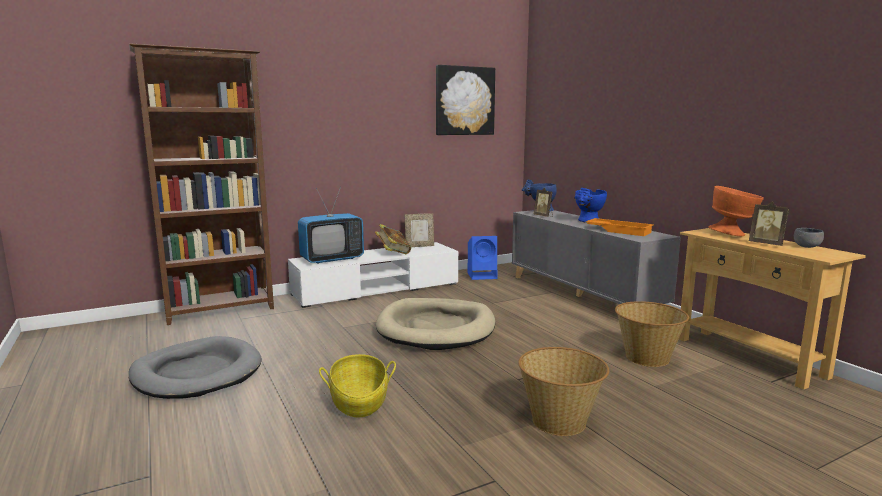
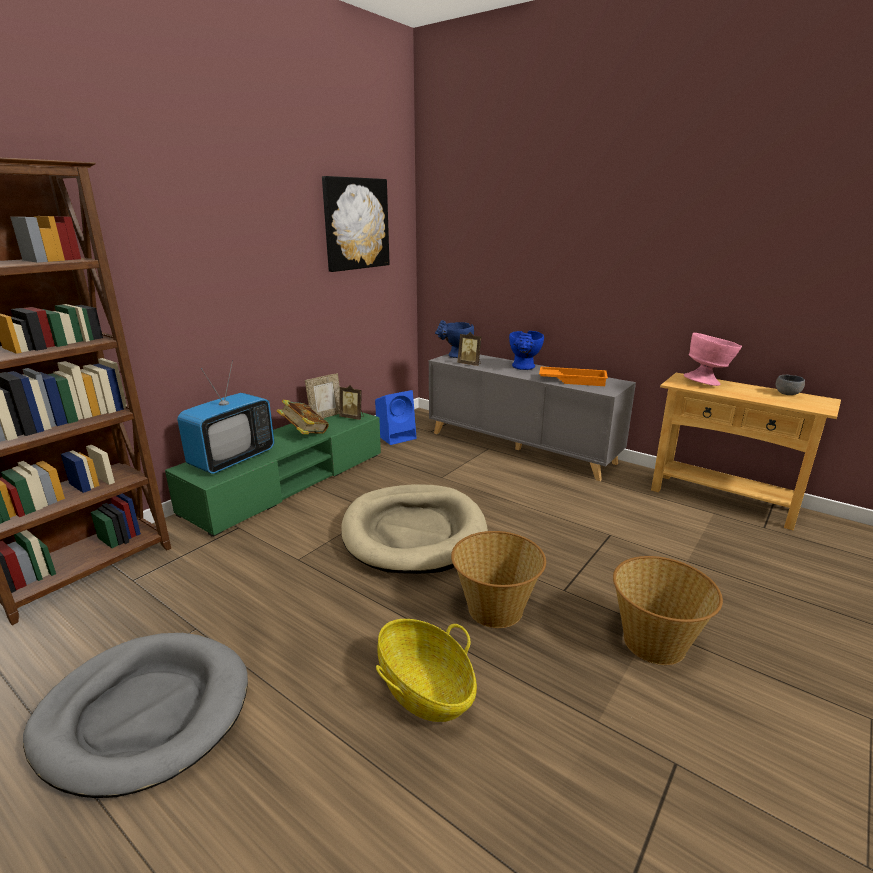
camera: 25 degrees left, 10 degrees up
white tv stand [288,242,458,308] -> green tv stand [165,412,381,537]
basket [615,301,689,367] -> basket moved to [451,531,546,628]
orange bowl [708,186,764,236] -> pink bowl [684,333,742,386]
picture frame [749,201,789,246] -> picture frame moved to [339,385,364,420]

